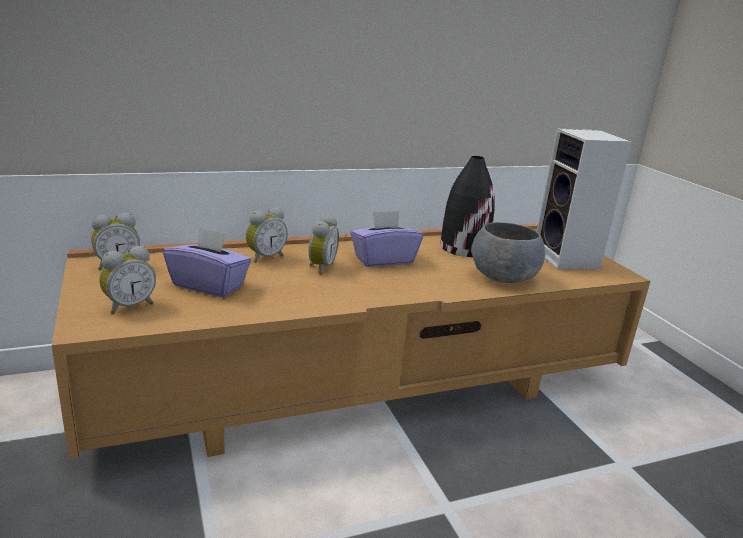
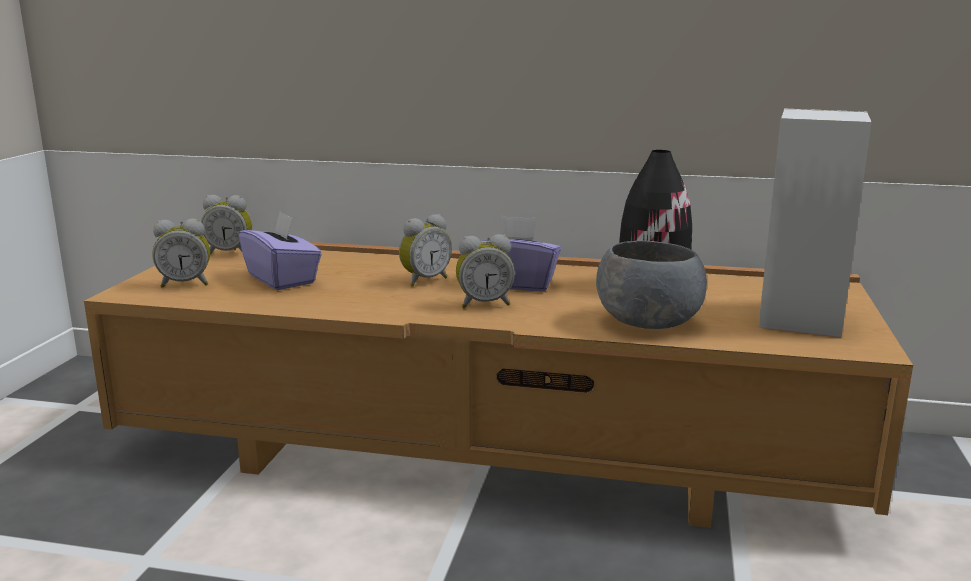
camera: 35 degrees right, 5 degrees down
alarm clock [246,207,288,263] -> alarm clock moved to [456,234,515,308]

